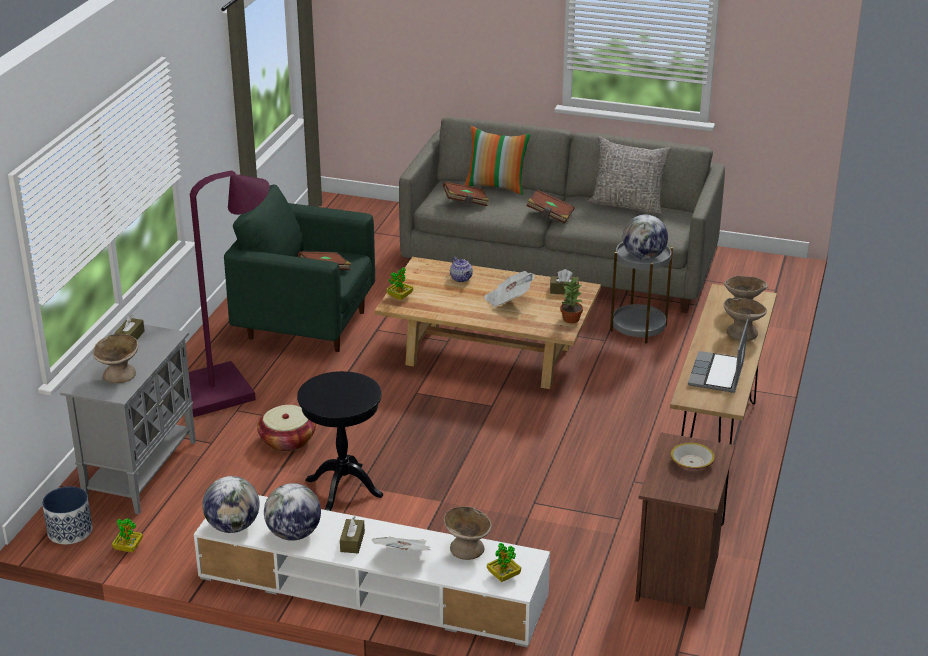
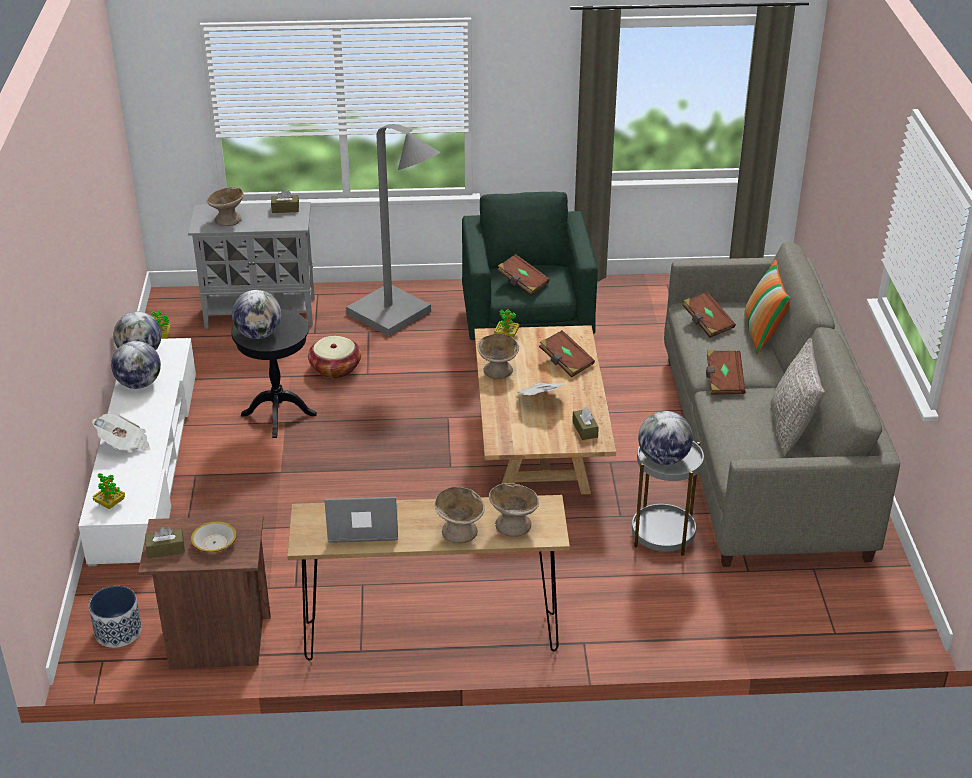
camera: 70 degrees right, 5 degrees up
planter [42,486,93,544] -> planter moved to [89,586,142,648]
purple floor lamp [189,171,270,417] -> grey floor lamp [346,124,440,336]
brown tissue box [340,516,365,553] -> brown tissue box moved to [145,527,185,558]
beige bowl [444,507,492,560] -> beige bowl moved to [477,334,519,379]
teapot [450,257,473,282] -> brown book [539,330,595,378]
potted plant [560,278,583,323] -> none
none -> globe [232,290,282,339]

